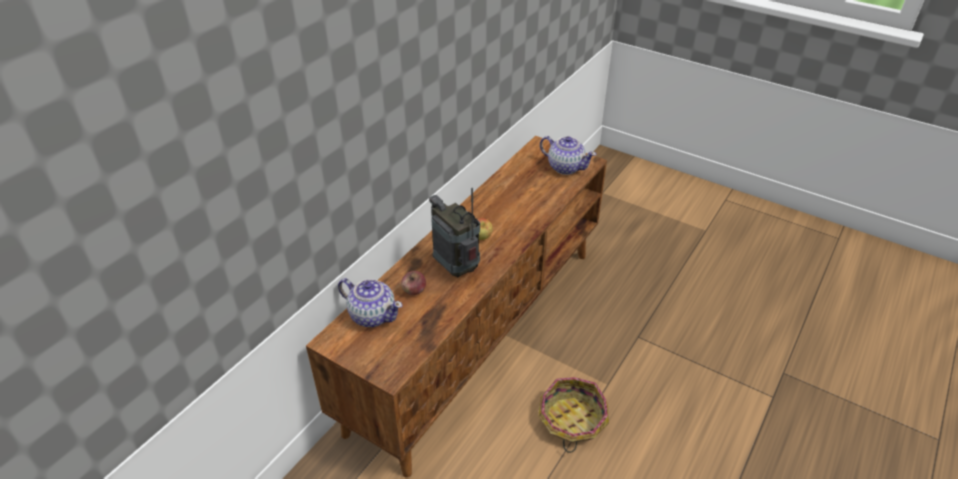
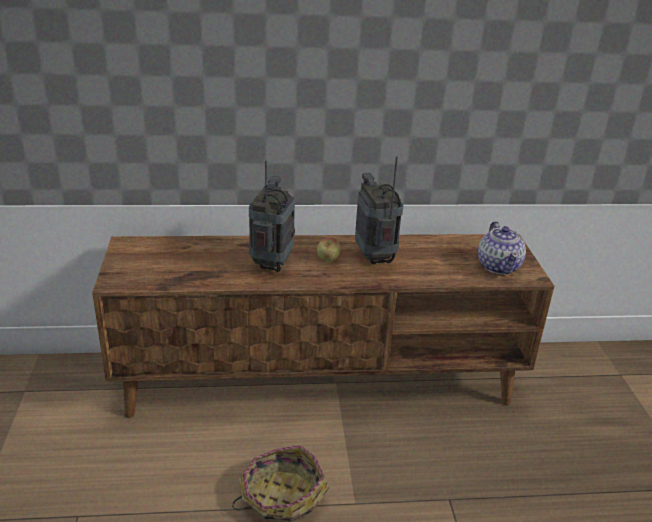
camera: 50 degrees right, 10 degrees down
teapot [338,278,403,327] -> none
apple [401,271,426,295] -> none
none -> radio [355,156,404,264]

